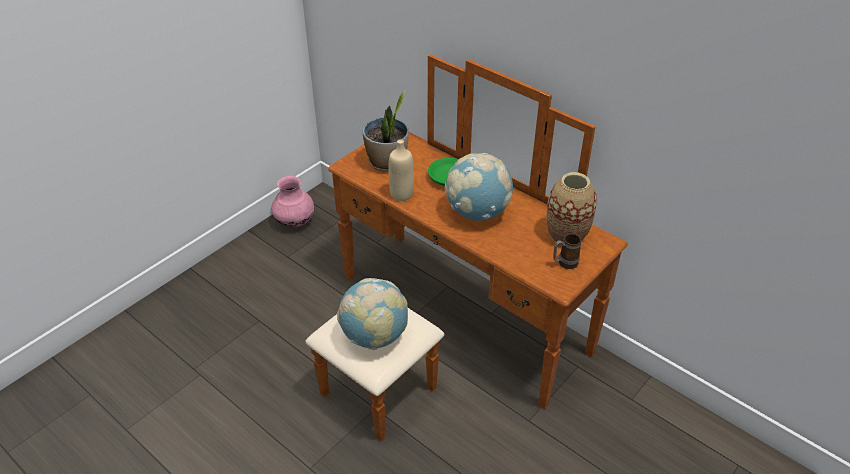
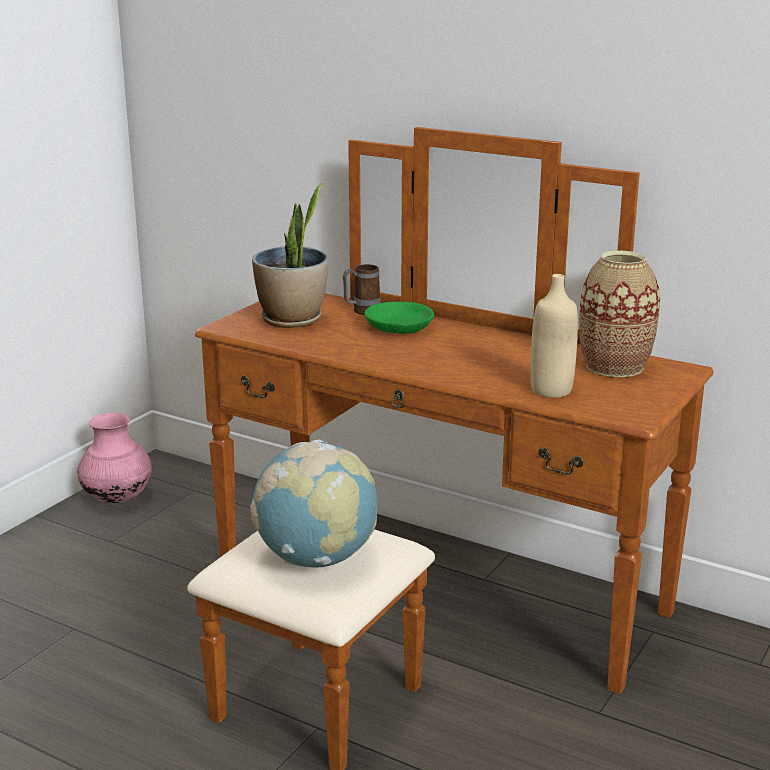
camera: 10 degrees left, 20 degrees down
beige bottle [389,139,414,201] -> beige bottle moved to [530,274,578,398]
globe [445,153,513,221] -> none
mug [553,234,581,269] -> mug moved to [343,264,381,315]

